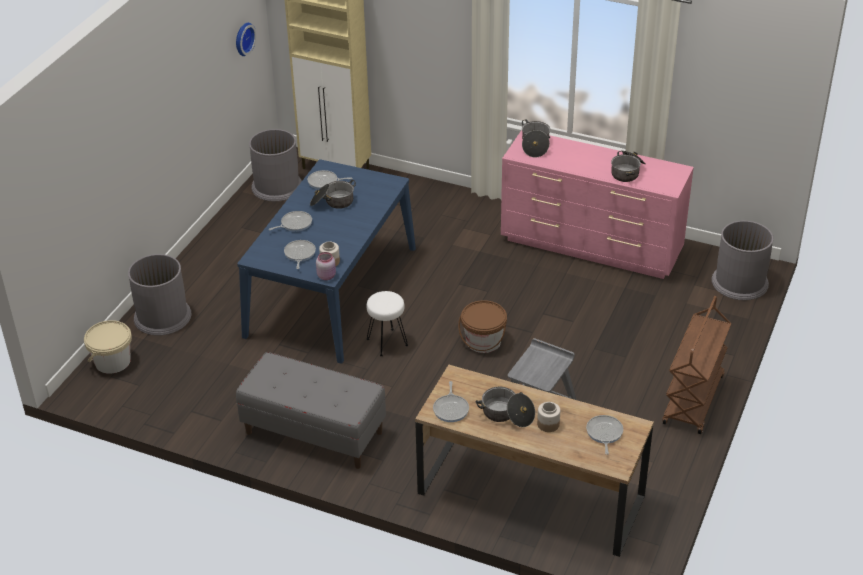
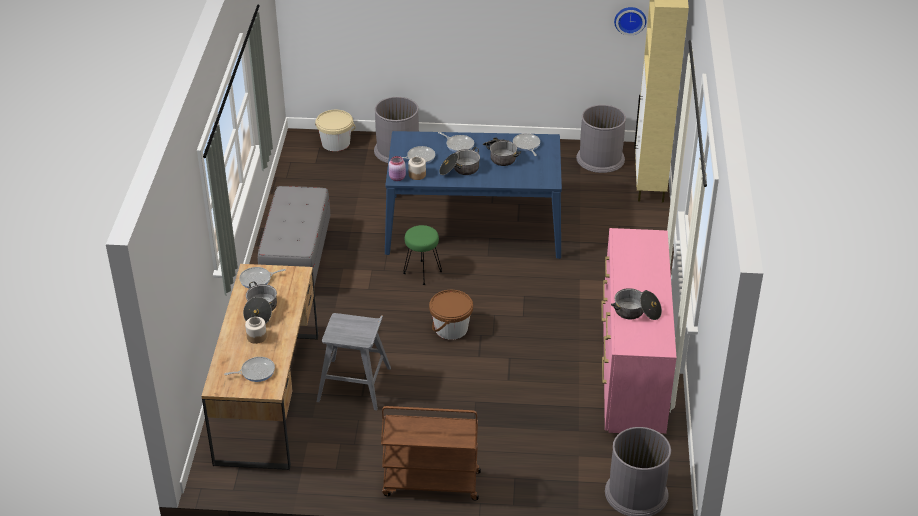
camera: 70 degrees right, 0 degrees up
white stool [366,291,408,356] -> green stool [403,225,442,285]
cooking pot [522,119,550,158] -> cooking pot moved to [439,147,480,175]

